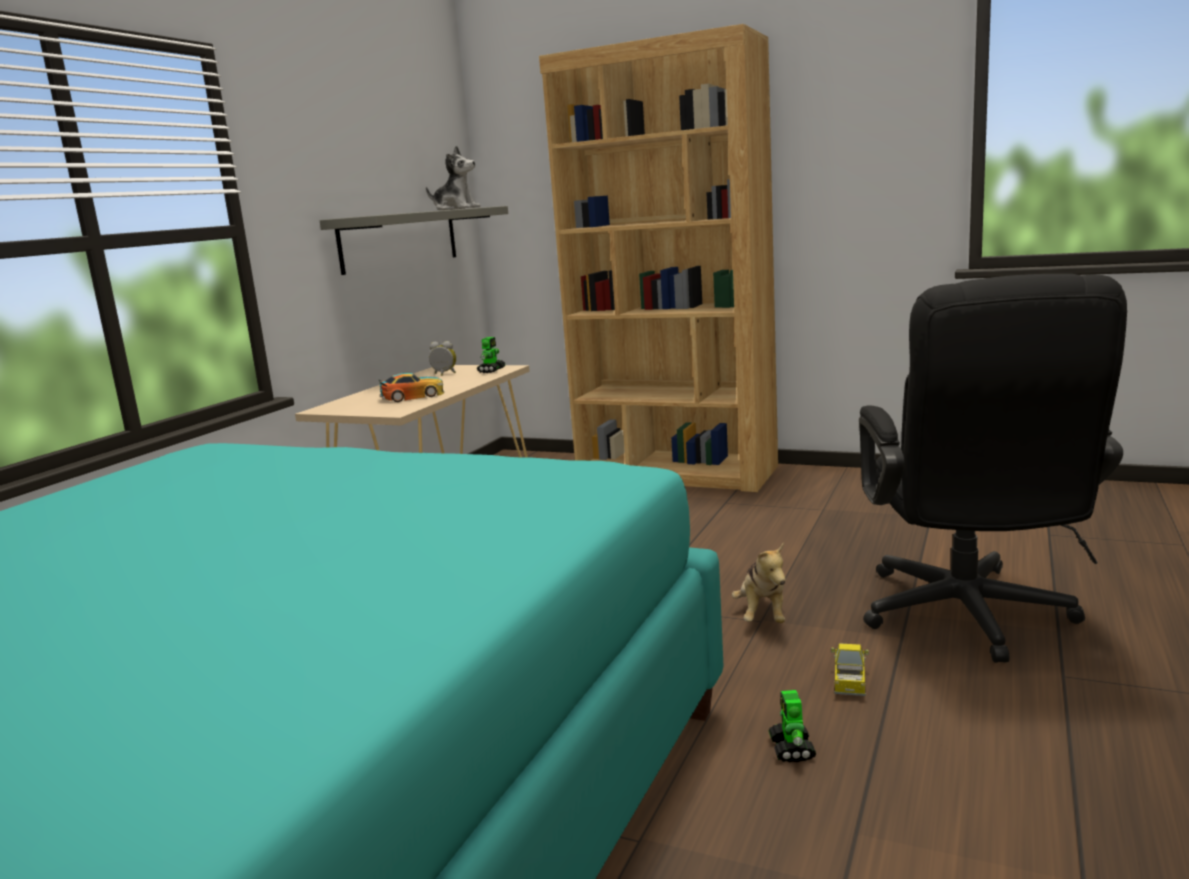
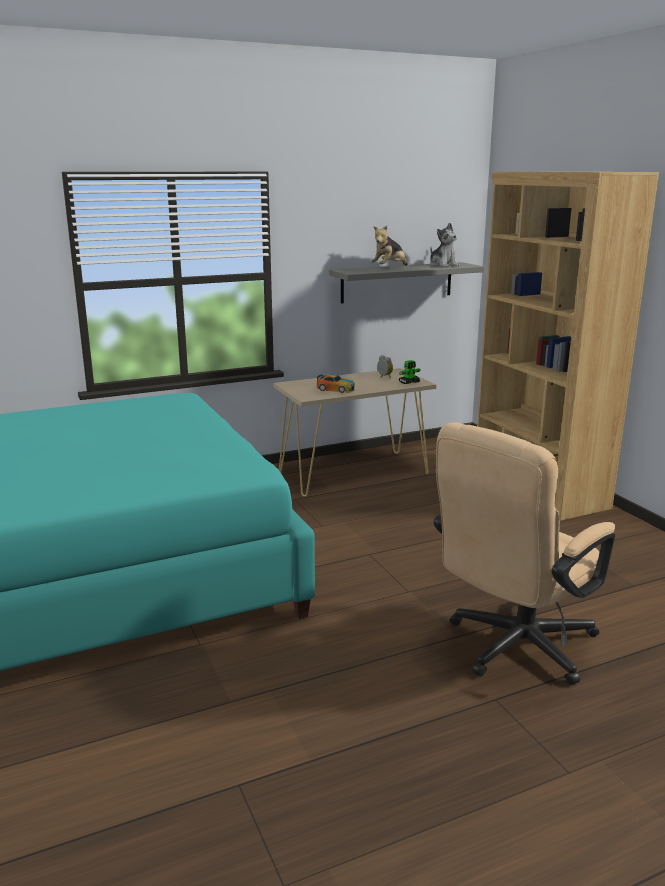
camera: 40 degrees right, 5 degrees up
plush toy [732,542,786,623] -> plush toy moved to [370,225,407,266]
toy robot [769,690,816,762] -> none
toy truck [831,643,869,696] -> none
black office chair [859,274,1127,663] -> beige office chair [433,422,615,685]

